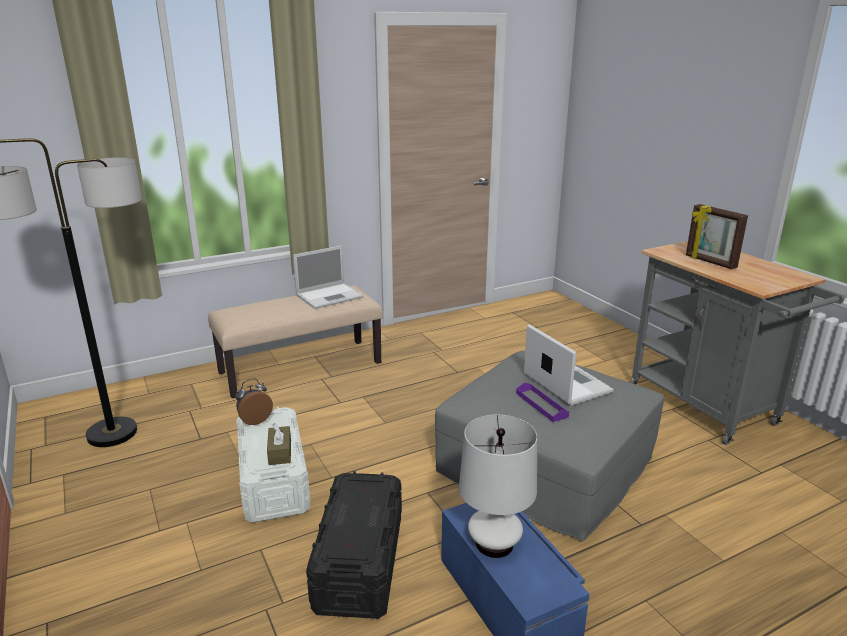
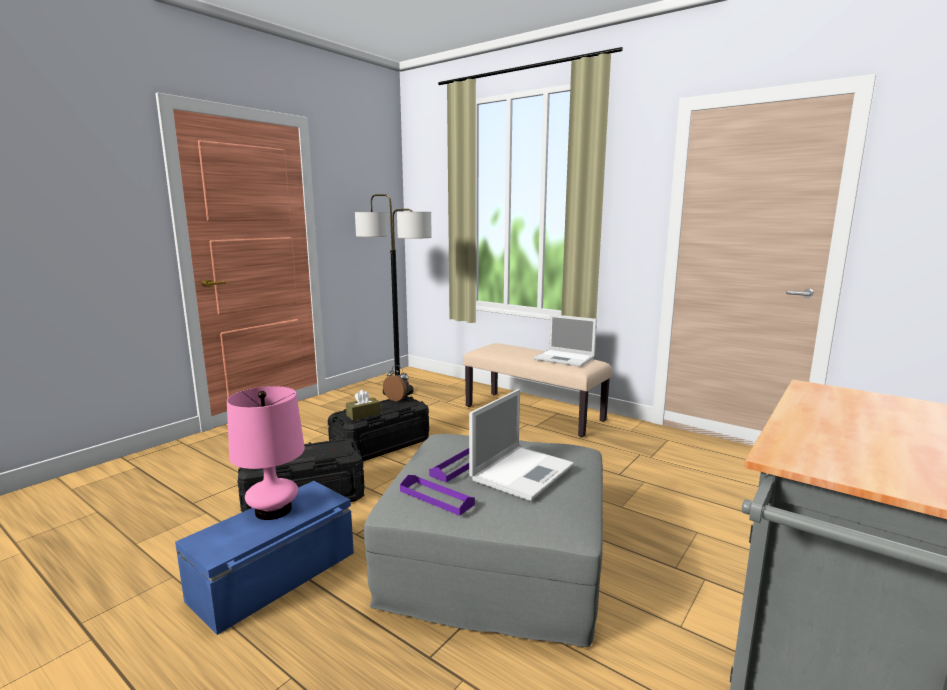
camera: 65 degrees right, 10 degrees down
white storage box [237,407,310,522] -> black storage box [328,396,429,461]
white table lamp [459,415,537,558] -> pink table lamp [227,386,305,520]
picture frame [686,204,748,269] -> none
none -> purple tray [400,475,475,516]

